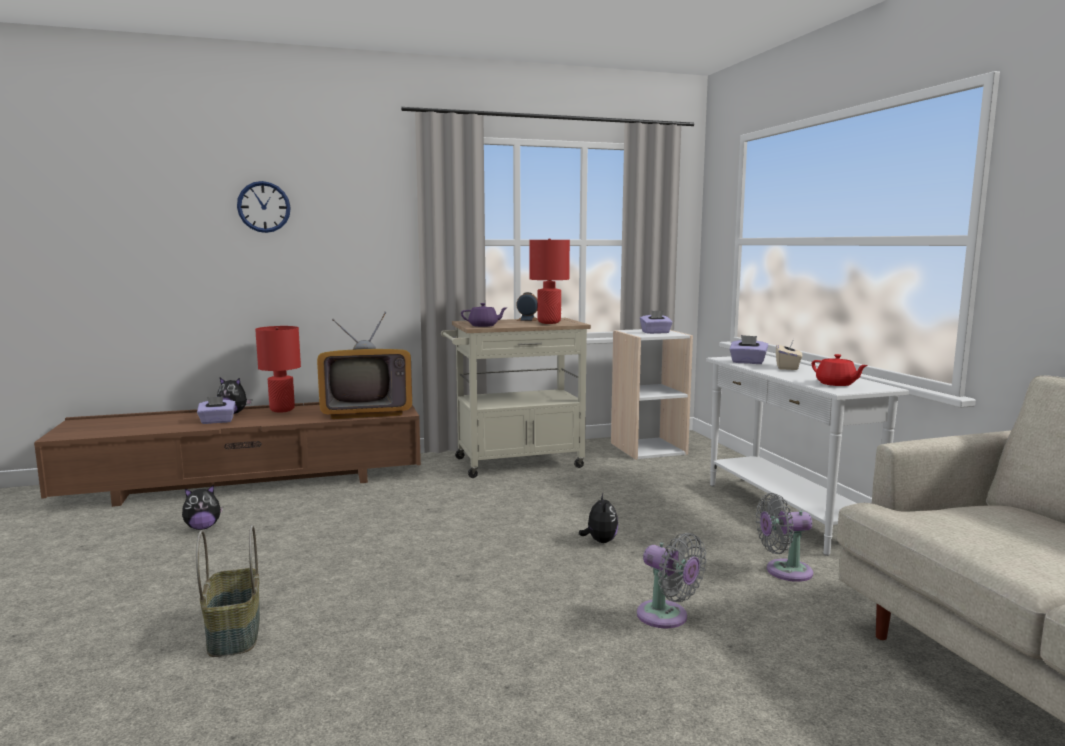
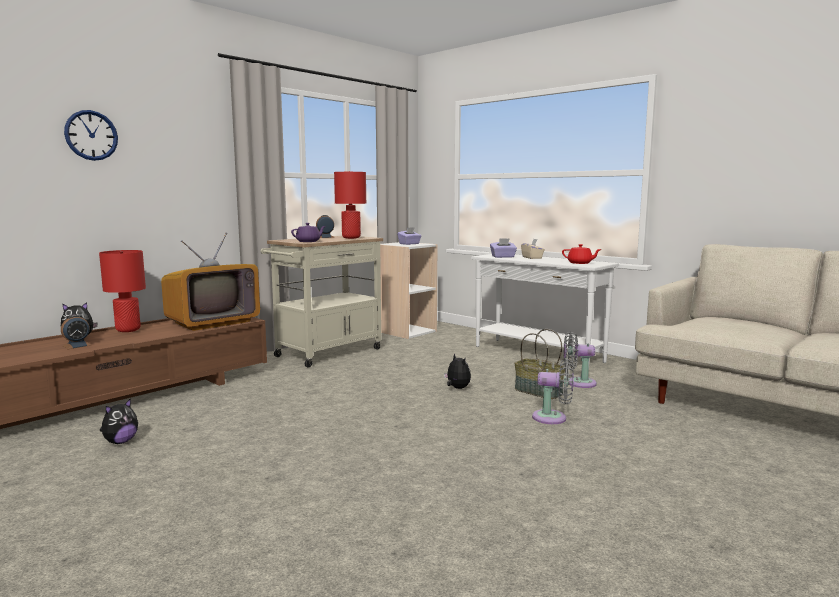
camera: 30 degrees left, 0 degrees up
basket [196,525,260,657] -> basket moved to [514,329,565,399]
purple tissue box [197,396,235,424] -> alarm clock [61,315,91,349]
grey fan [756,493,813,582] -> grey fan turned 45 degrees clockwise [564,332,597,388]

